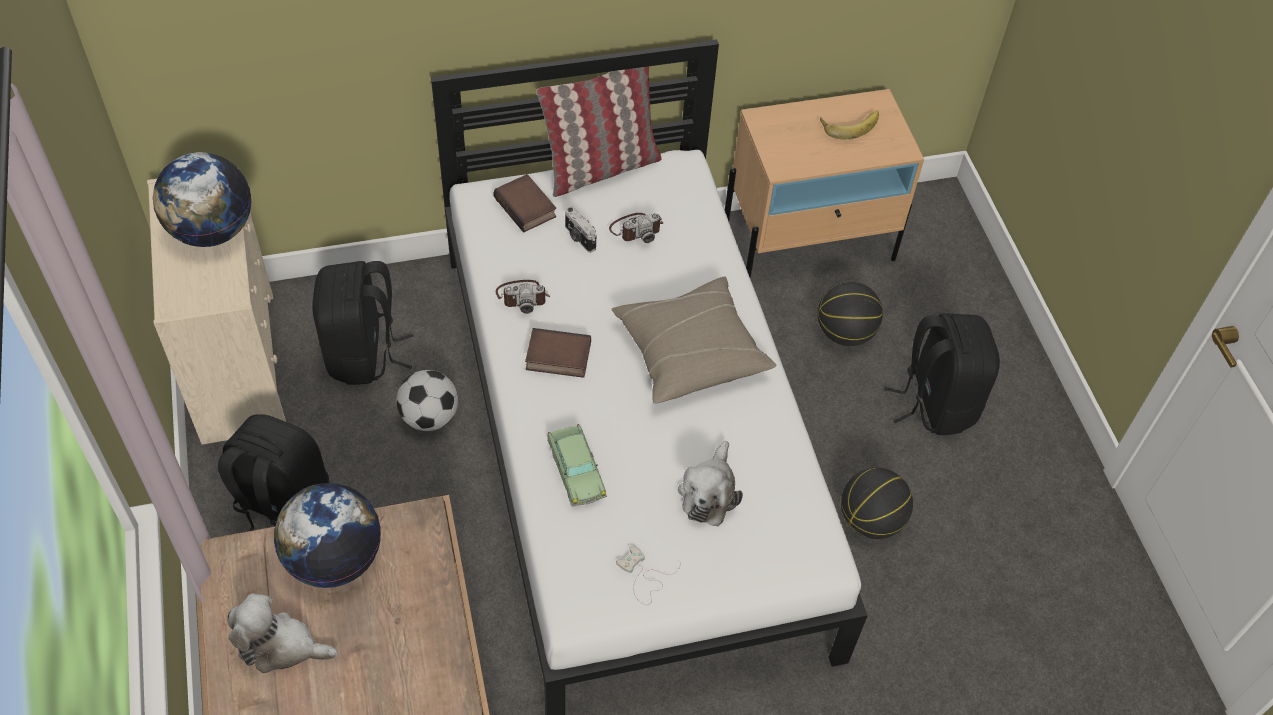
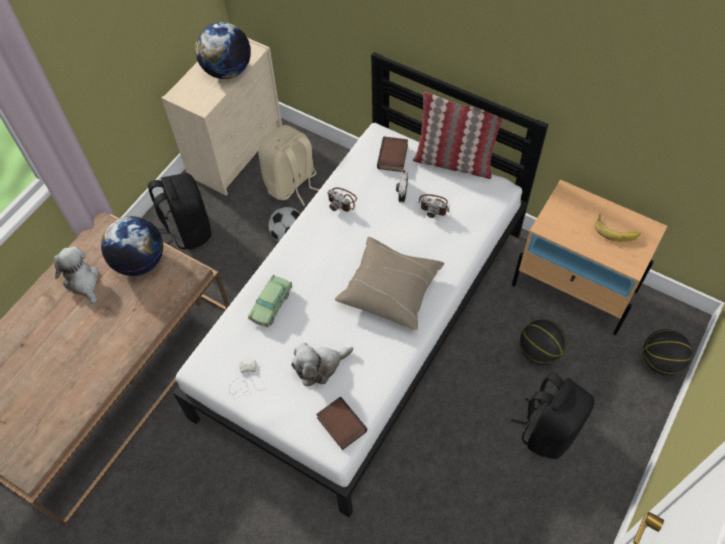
camera: 50 degrees right, 5 degrees up
black backpack [312,261,414,385] -> beige backpack [258,125,320,206]
book [525,328,591,378] -> book moved to [316,397,367,450]
basketball [841,467,913,539] -> basketball moved to [643,329,692,375]

